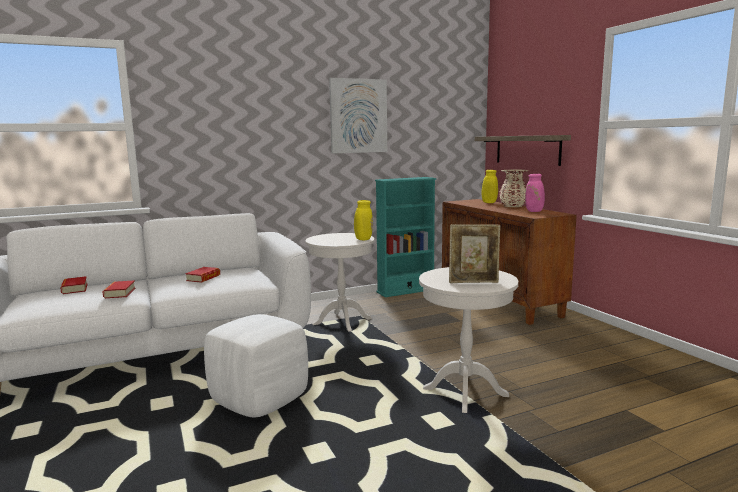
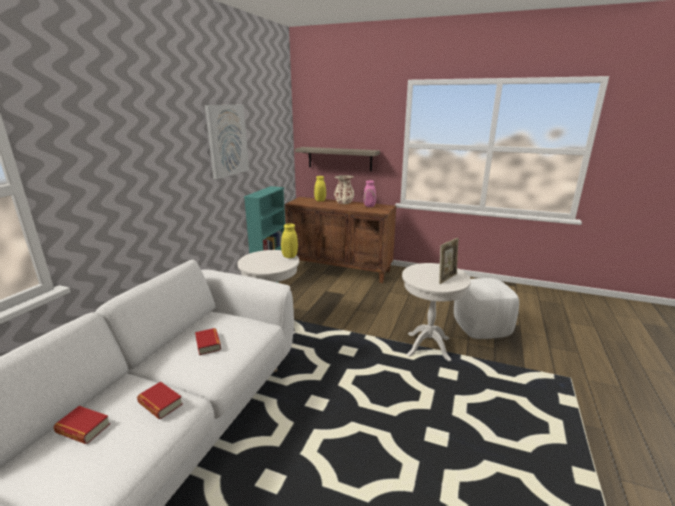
camera: 45 degrees left, 10 degrees up
white ottoman [204,314,308,417] -> white ottoman moved to [454,278,519,339]

